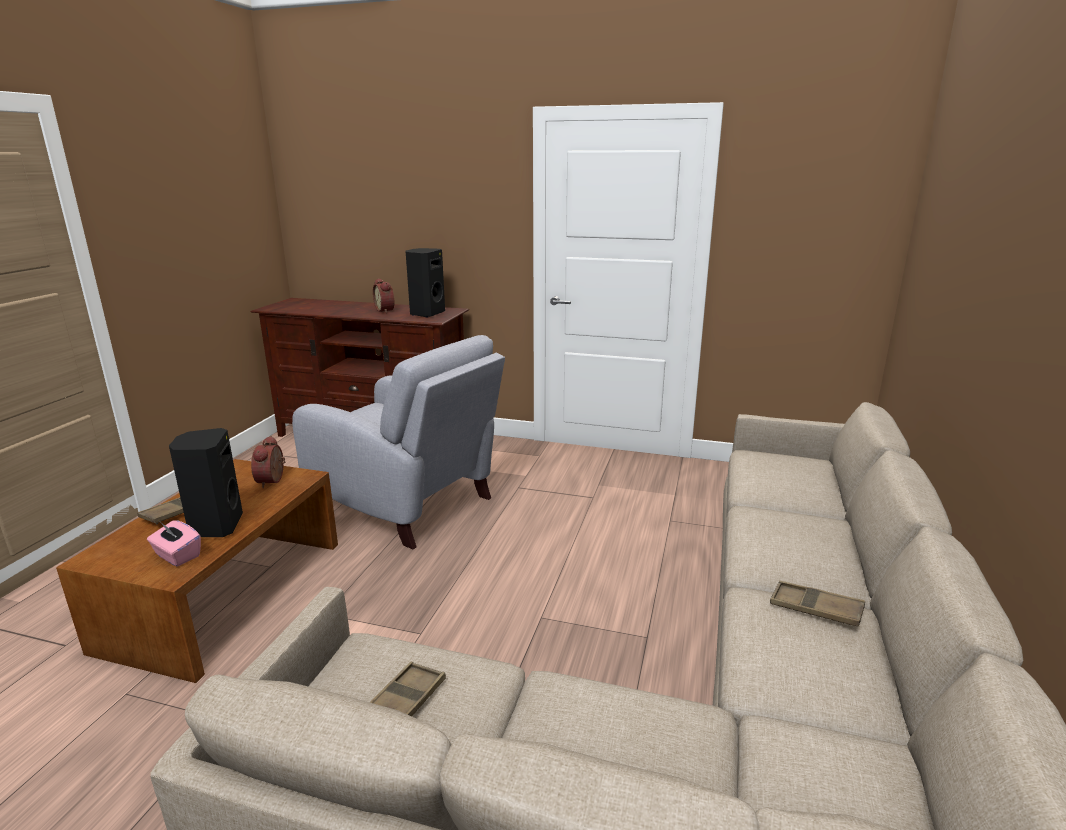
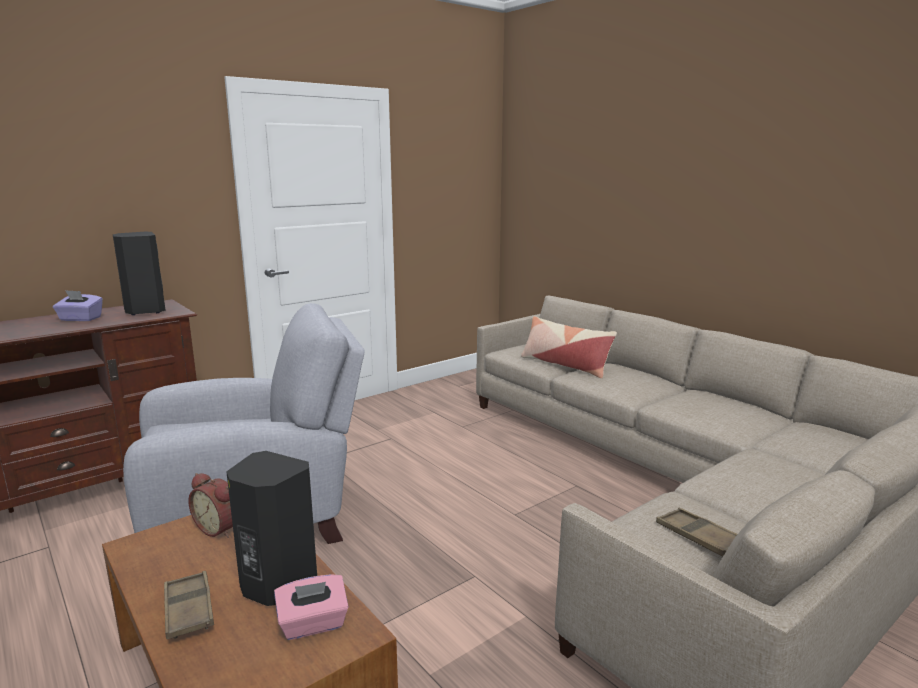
camera: 55 degrees left, 5 degrees down
alarm clock [373,279,394,313] -> purple tissue box [53,290,103,321]
brown tray [770,581,865,627] -> none
none -> pillow [521,316,617,378]

